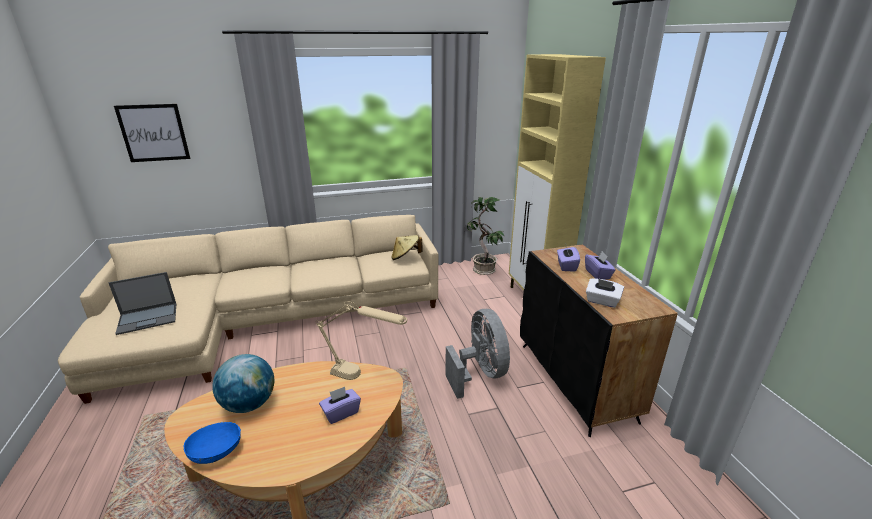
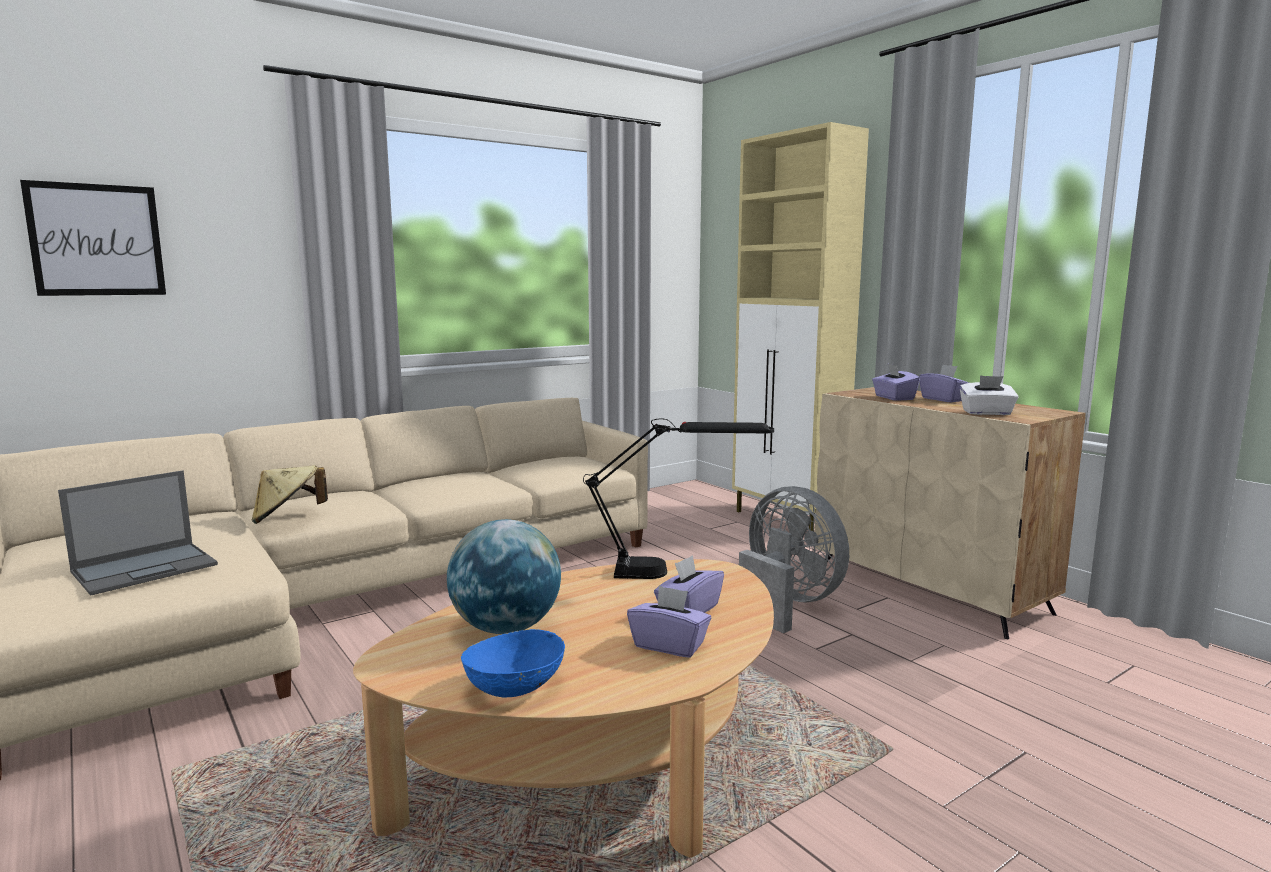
camera: 20 degrees left, 15 degrees down
beige table lamp [316,302,407,380] -> black table lamp [583,418,774,579]
beige hat [391,235,423,260] -> beige hat moved to [252,465,328,524]
potted plant [467,197,506,275] -> none
black cabinet [520,244,678,437] -> beige cabinet [815,387,1086,639]
none -> purple tissue box [627,585,711,658]

